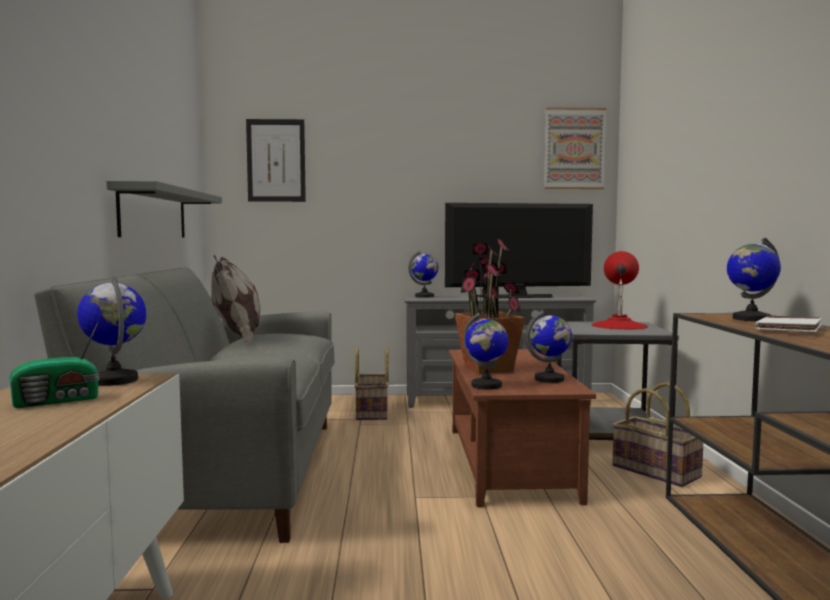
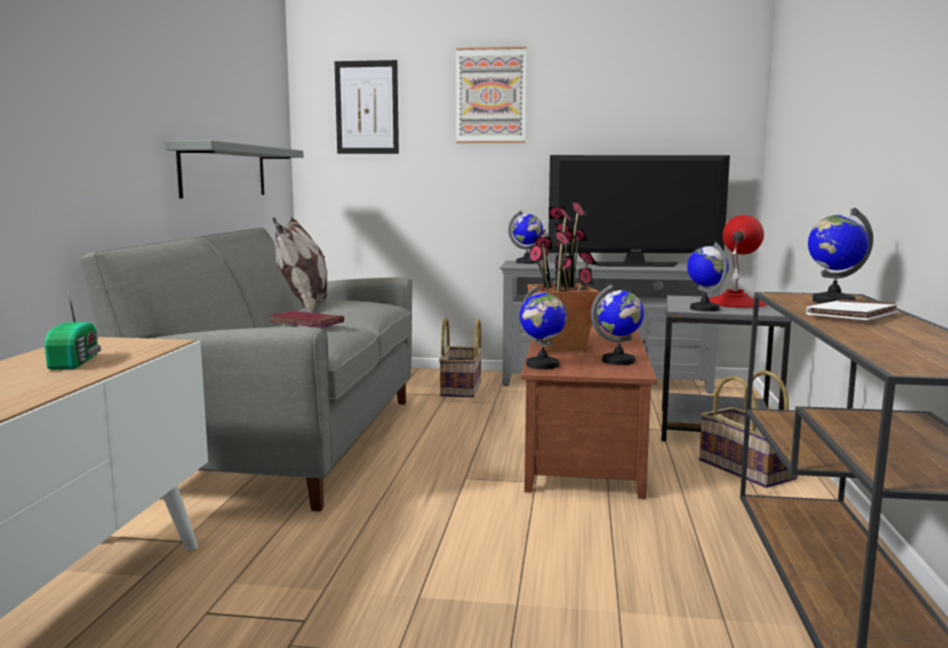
camera: 10 degrees right, 5 degrees up
radio [9,322,100,408] -> radio turned 75 degrees counterclockwise [44,290,101,370]
globe [77,275,146,386] -> globe moved to [687,242,729,312]
picture [544,107,607,189] -> picture moved to [456,46,527,143]
none -> red book [269,311,344,328]

